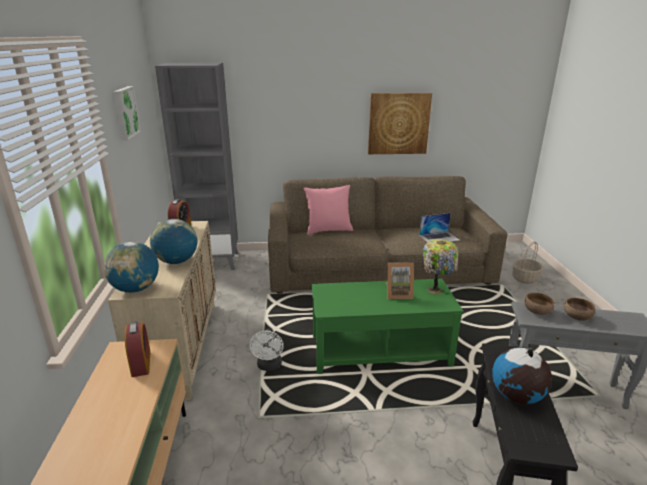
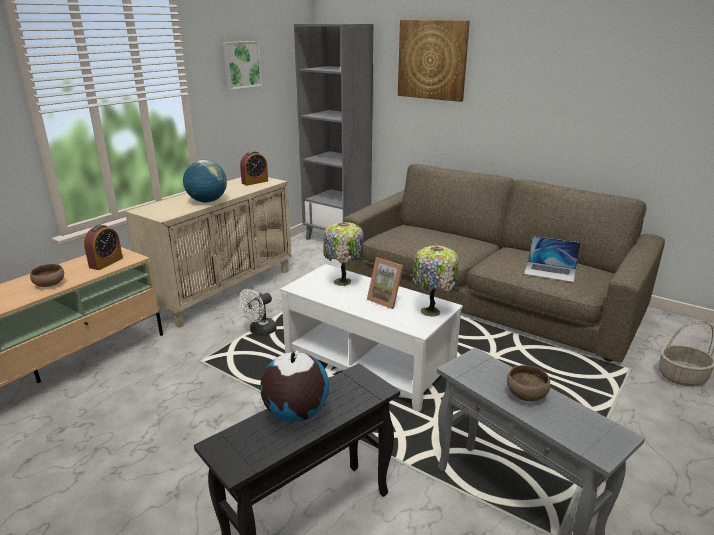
camera: 40 degrees right, 0 degrees up
globe [104,242,159,293] -> none
pink pillow [304,185,353,235] -> none
green coffee table [311,279,463,374] -> white coffee table [280,264,463,412]
picture [368,93,432,154] -> picture moved to [398,20,470,102]
brown bowl [525,293,554,315] -> brown bowl moved to [30,264,64,287]
none -> table lamp [323,222,363,286]

